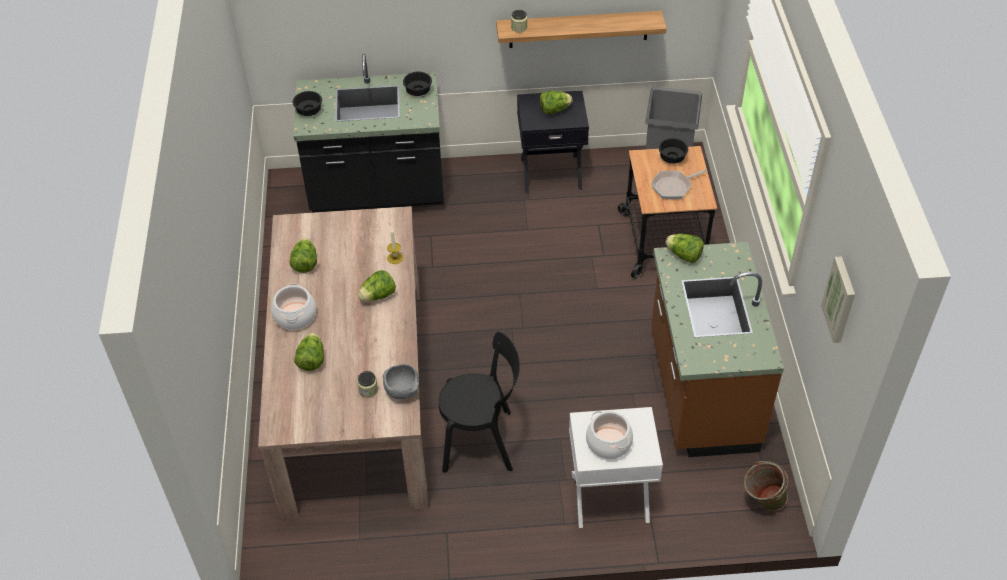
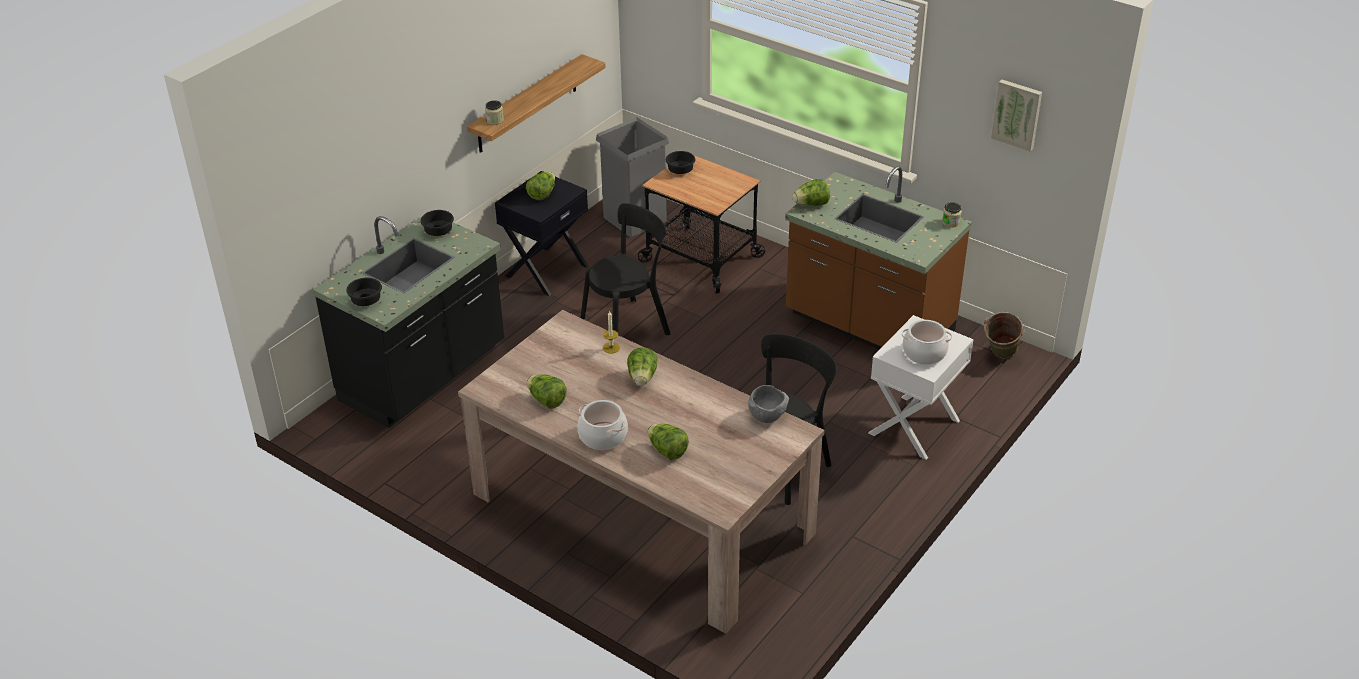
camera: 50 degrees left, 10 degrees down
jar [357,371,378,398] -> jar moved to [942,202,962,227]
frying pan [651,169,707,199] -> none
none -> black chair [581,203,671,335]

